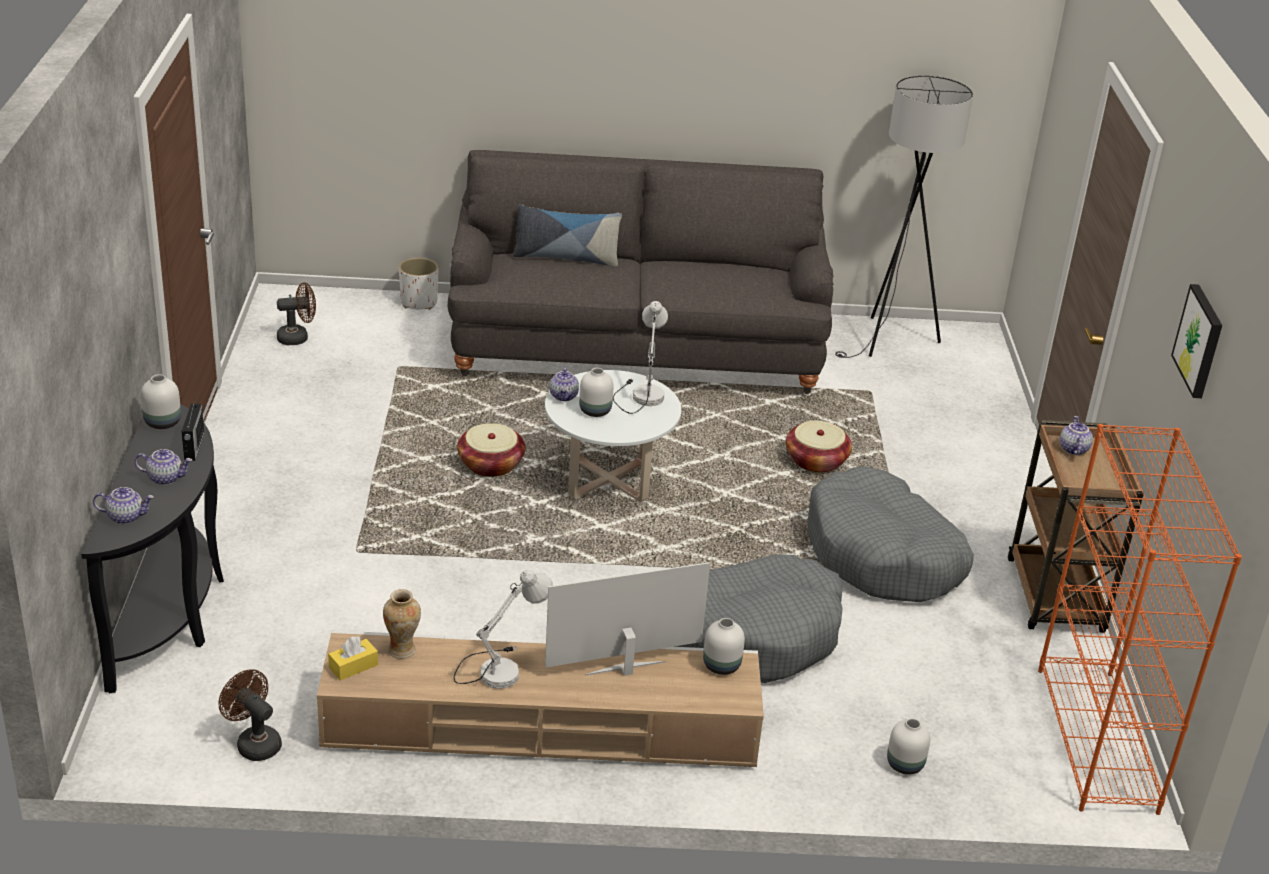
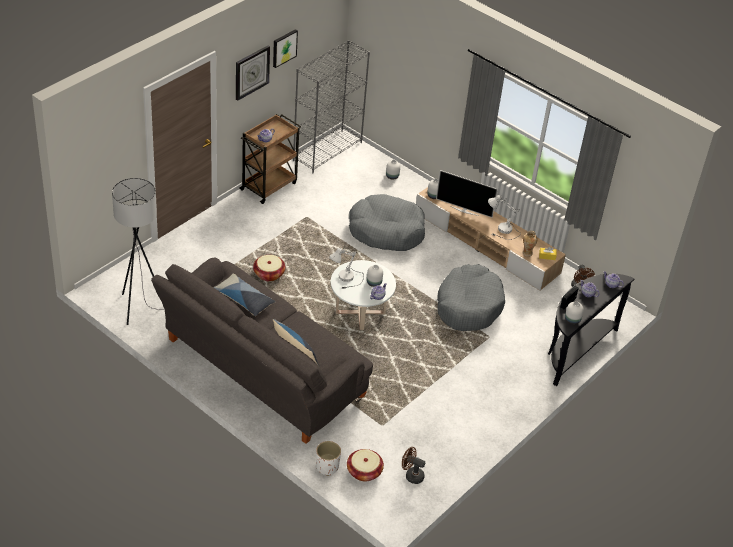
camera: 140 degrees left, 10 degrees up
basket [457,423,525,477] -> basket moved to [347,449,384,482]
grey dog bed [807,467,973,602] -> grey dog bed moved to [437,264,505,331]
orange bookcase [1038,424,1242,815] -> grey bookcase [293,40,370,173]
none -> pillow [214,274,276,316]
none -> wall clock [236,45,270,101]

